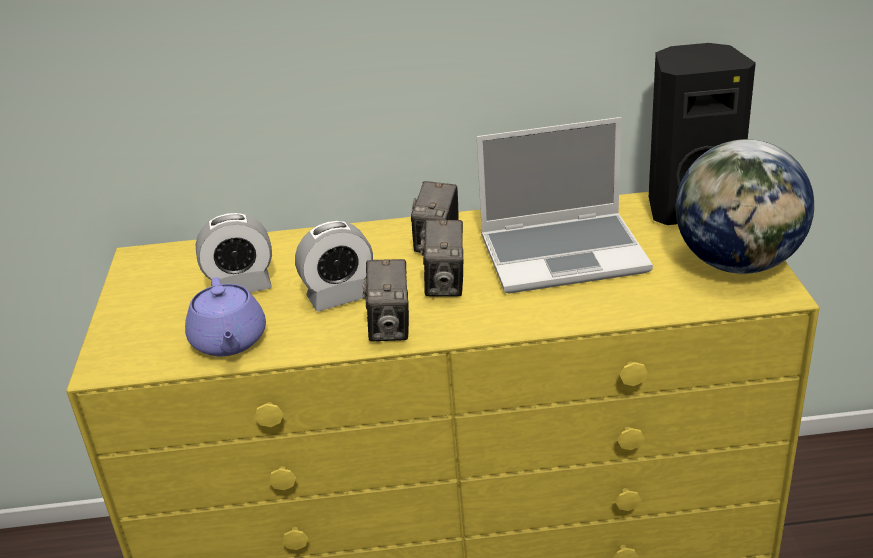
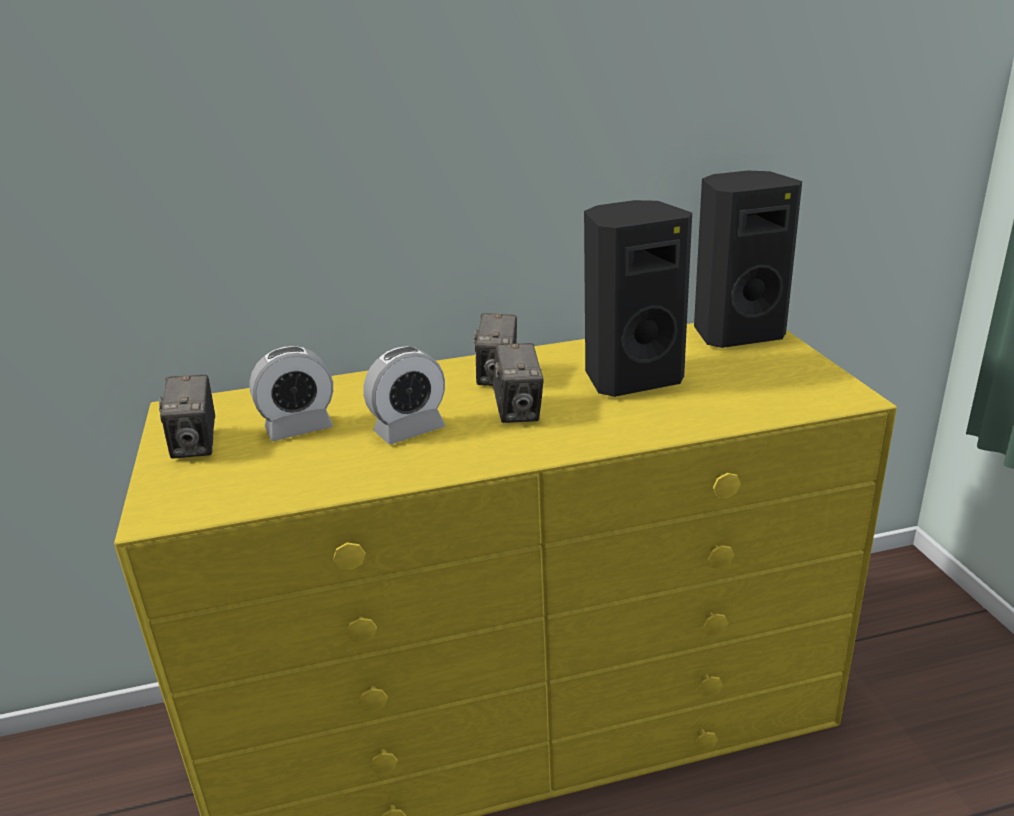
camera: 10 degrees left, 5 degrees down
purple teapot [185,277,266,356] -> none
camera [362,259,409,341] -> camera moved to [159,375,215,459]
laptop [477,117,653,294] -> black speaker [584,200,692,397]
globe [676,139,814,274] -> none

